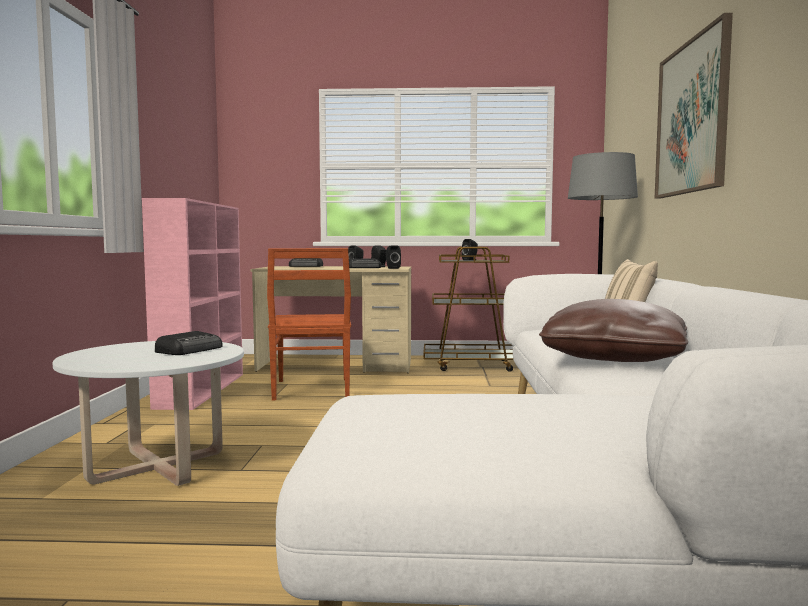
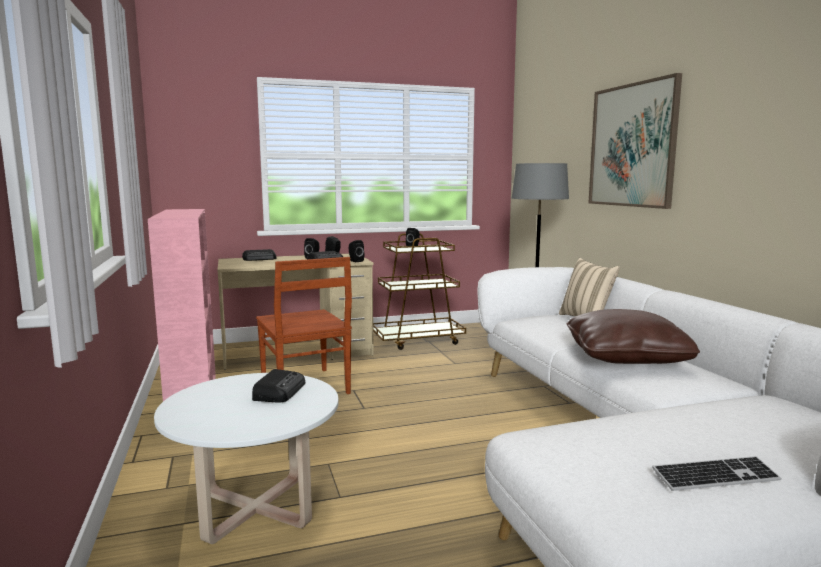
camera: 20 degrees left, 5 degrees up
none -> keyboard [652,456,781,491]

